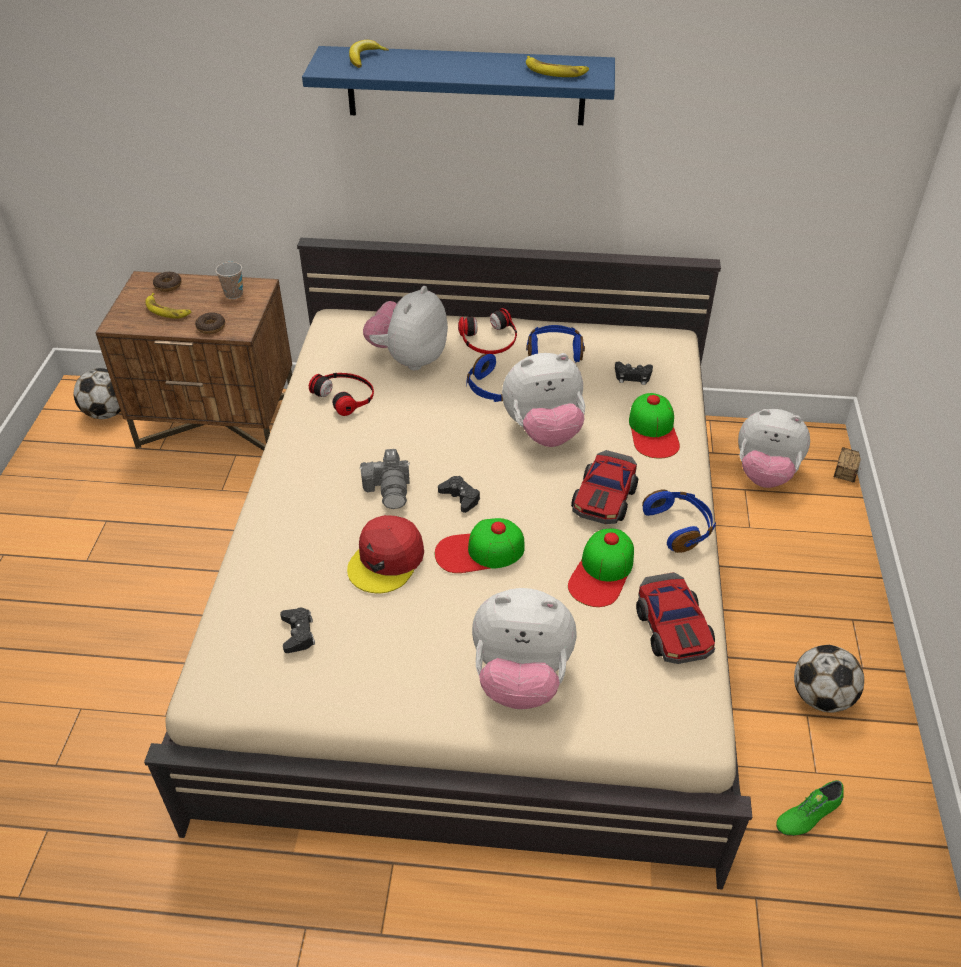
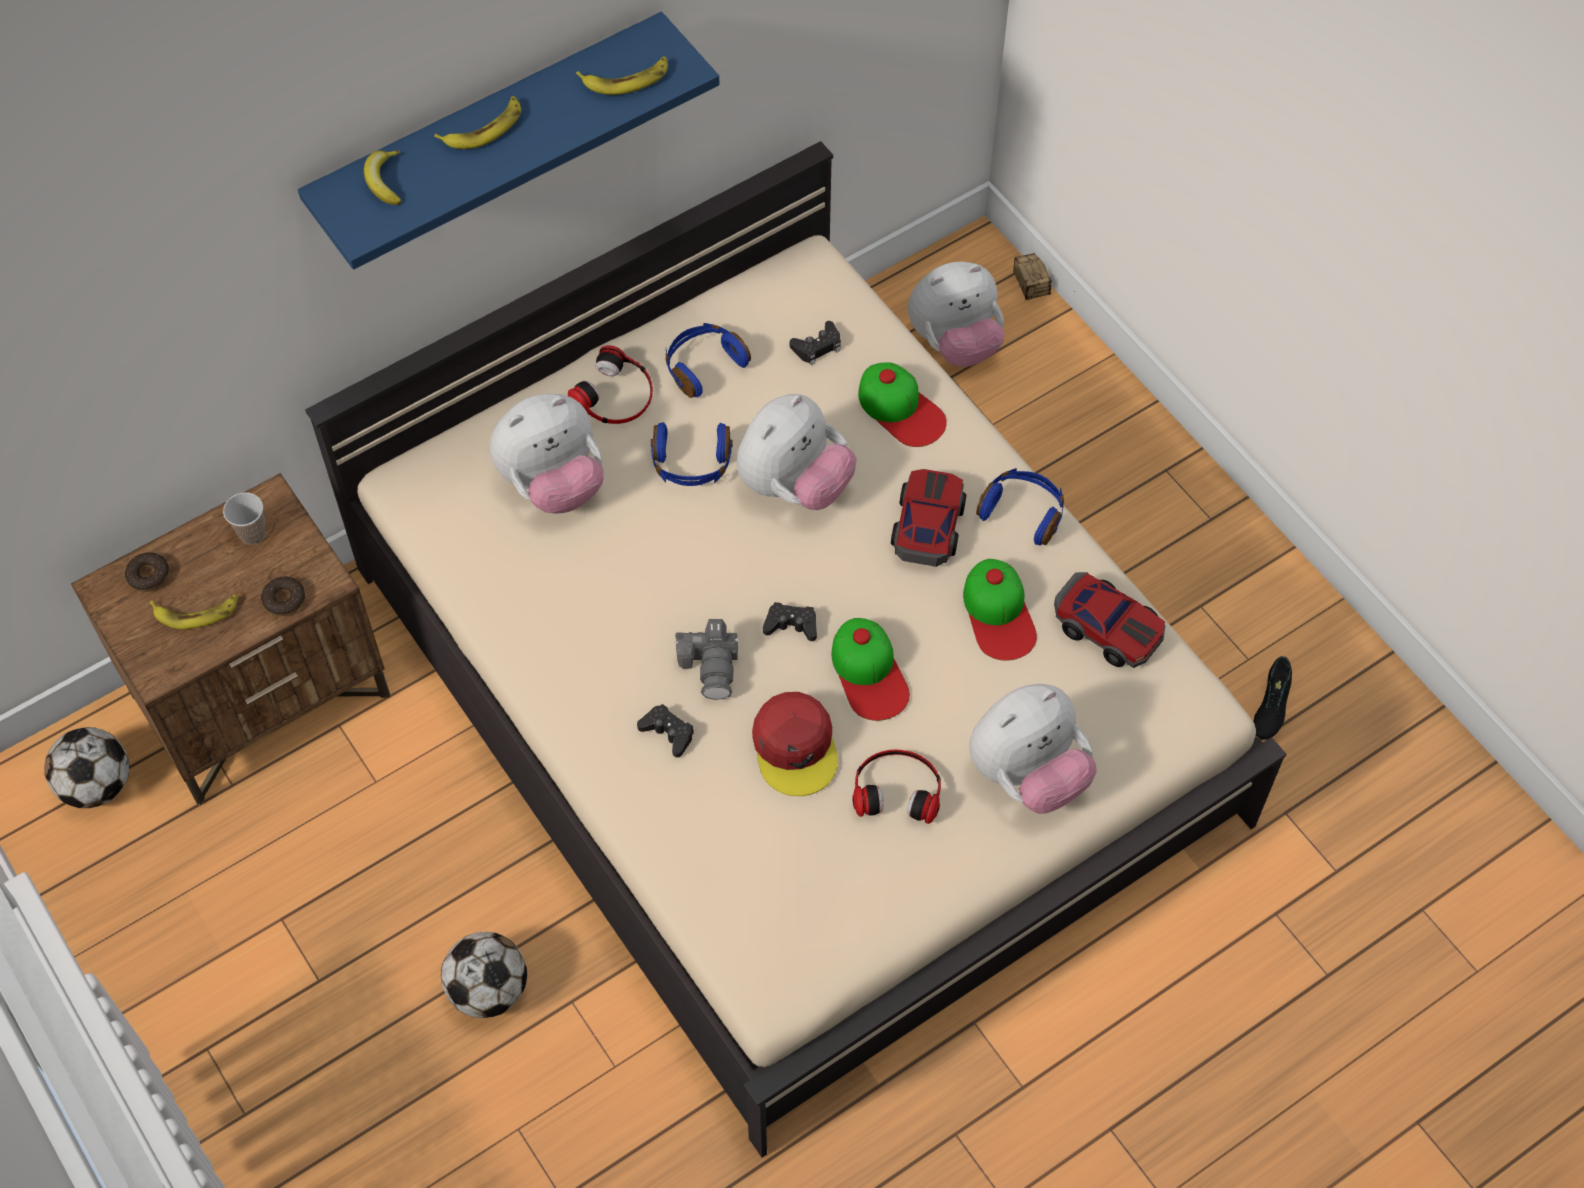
camera: 40 degrees left, 15 degrees up
black game controller [280,608,315,653] -> black game controller moved to [637,704,694,758]
headphones [309,373,374,416] -> headphones moved to [852,749,941,824]
camera [360,449,410,509] -> camera turned 45 degrees clockwise [675,619,739,700]
plush toy [363,286,448,371] -> plush toy turned 105 degrees counterclockwise [490,394,604,514]
cap [435,518,525,573] -> cap turned 60 degrees counterclockwise [832,618,910,721]
toy car [571,450,638,524] -> toy car turned 150 degrees counterclockwise [891,469,966,567]
green shoe [776,780,844,836] -> black shoe [1253,656,1292,740]
football [794,645,864,713] -> football moved to [441,932,527,1018]
none -> banana [434,96,521,149]

